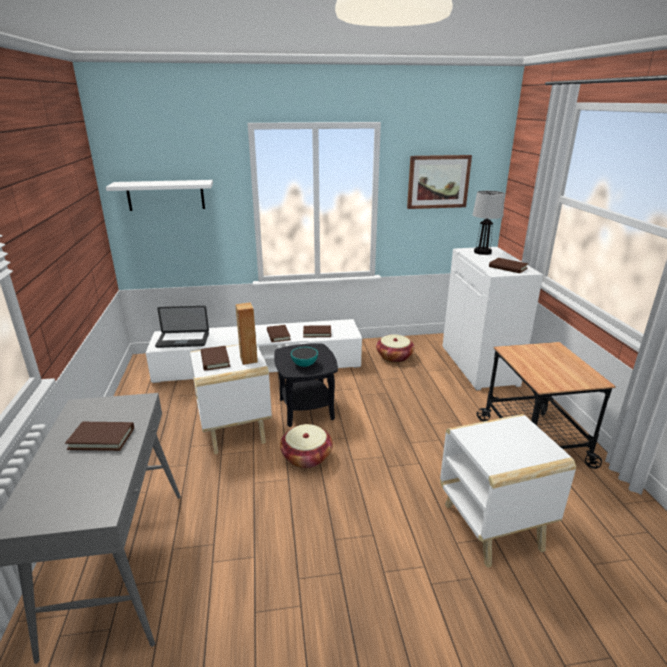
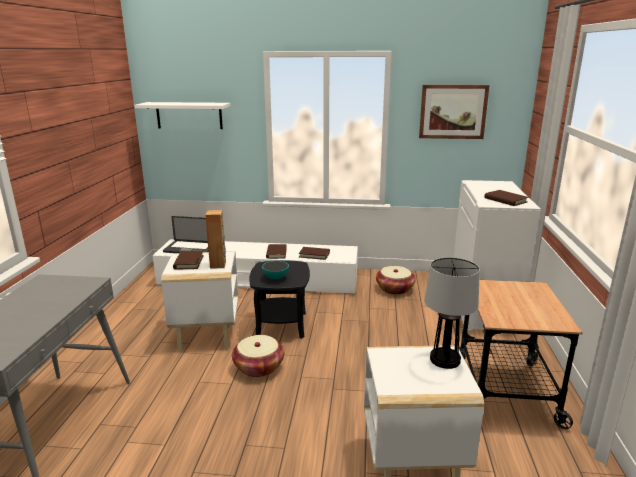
camera: 15 degrees right, 5 degrees down
brown book [65,422,134,451] -> none
table lamp [473,191,505,255] -> table lamp moved to [424,257,480,369]

